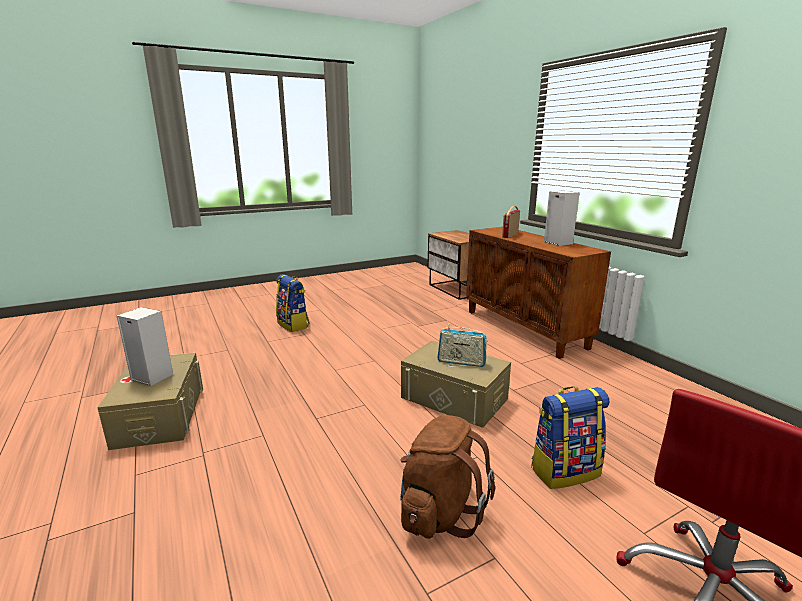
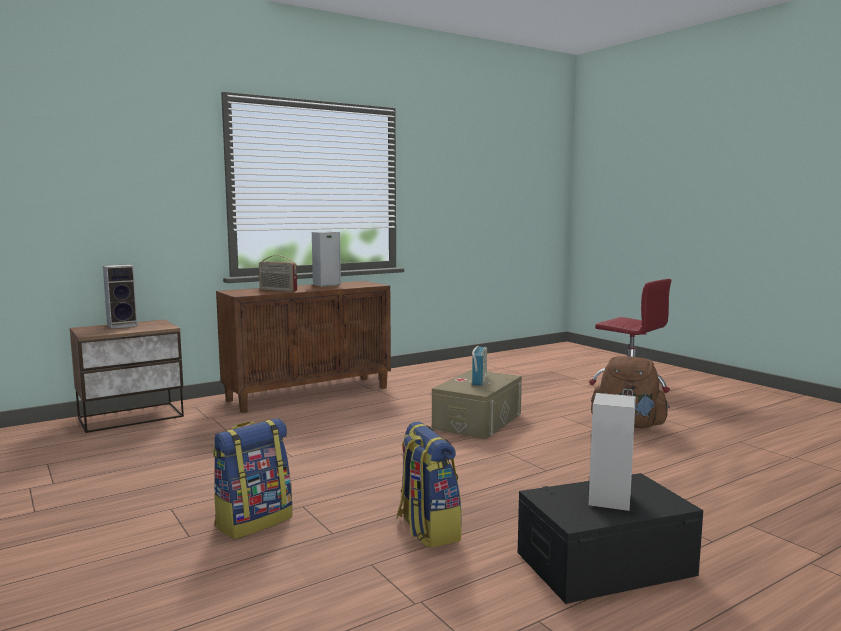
camera: 95 degrees left, 10 degrees down
beige storage box [97,353,203,450] -> black storage box [518,473,703,604]
backpack [531,386,609,489] -> backpack moved to [396,422,462,548]
none -> speaker [103,264,138,329]

